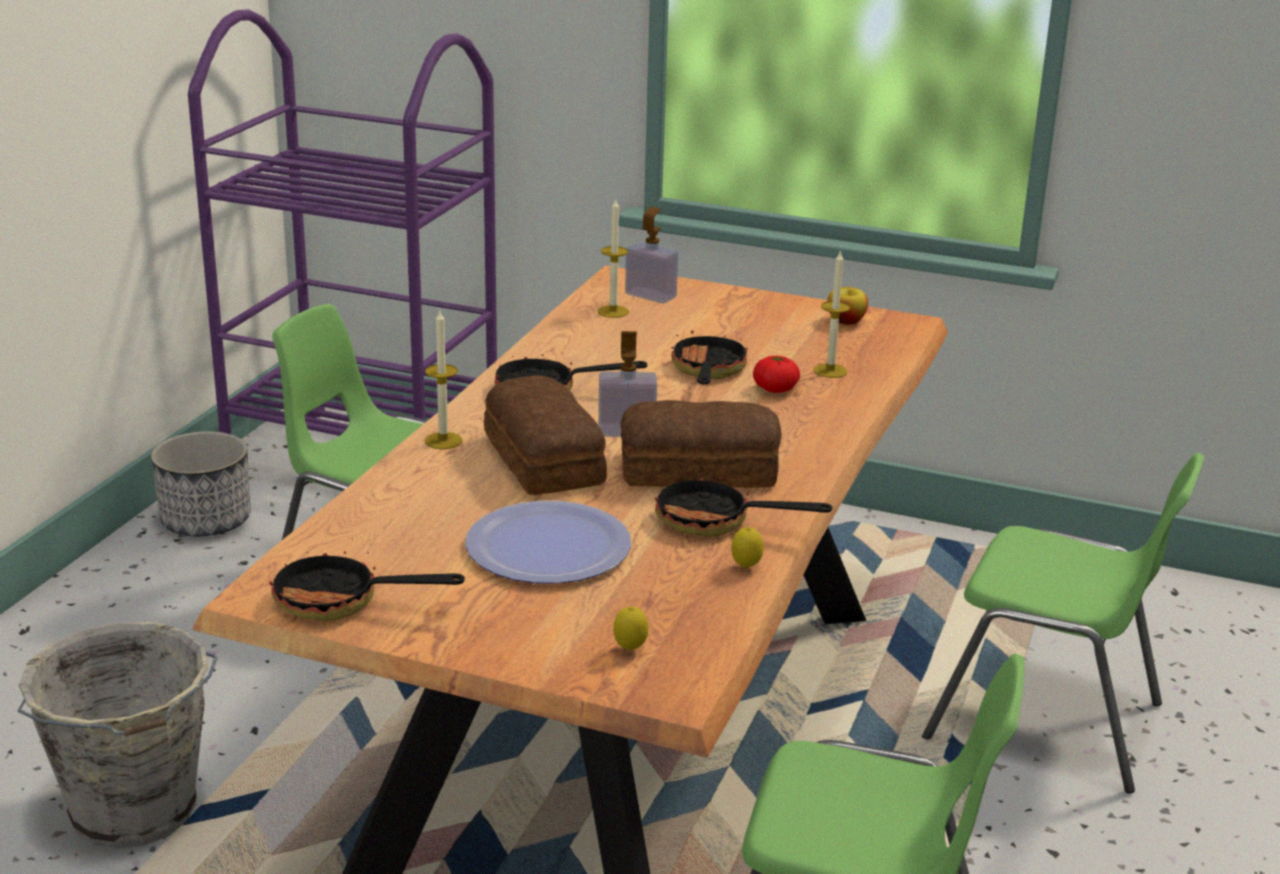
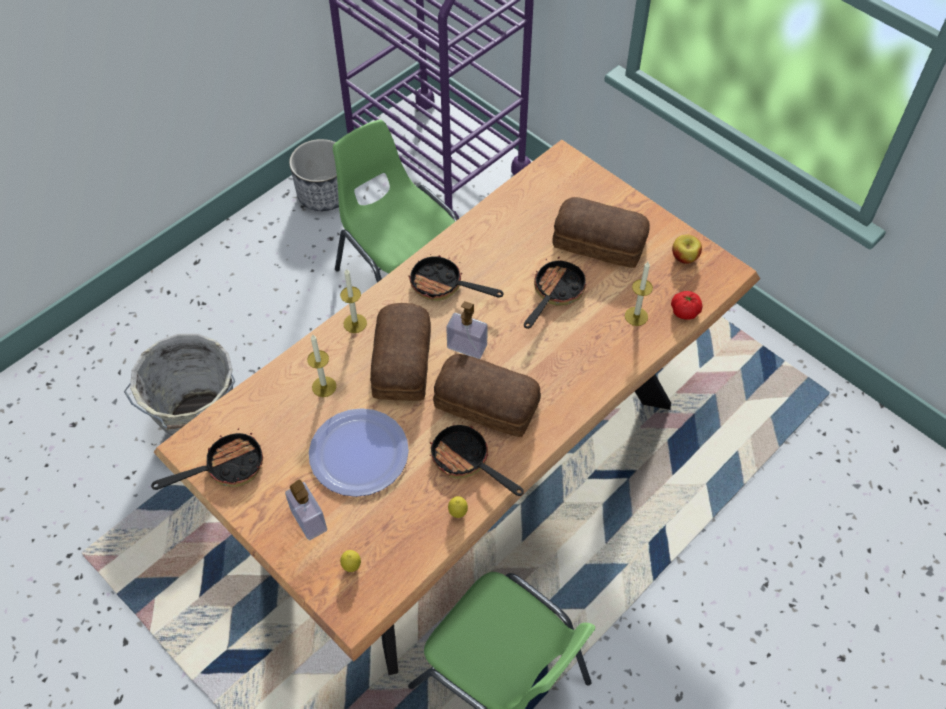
camera: 25 degrees right, 30 degrees up
frying pan [269,538,465,621] -> frying pan turned 120 degrees clockwise [151,428,263,490]
candle [598,198,629,318] -> candle moved to [307,335,336,397]
soap dispenser [625,207,678,303] -> soap dispenser moved to [285,479,327,540]
tomato [753,356,800,393] -> tomato moved to [671,291,703,320]
green chair [922,453,1205,794] -> none
none -> bread [552,197,650,268]

